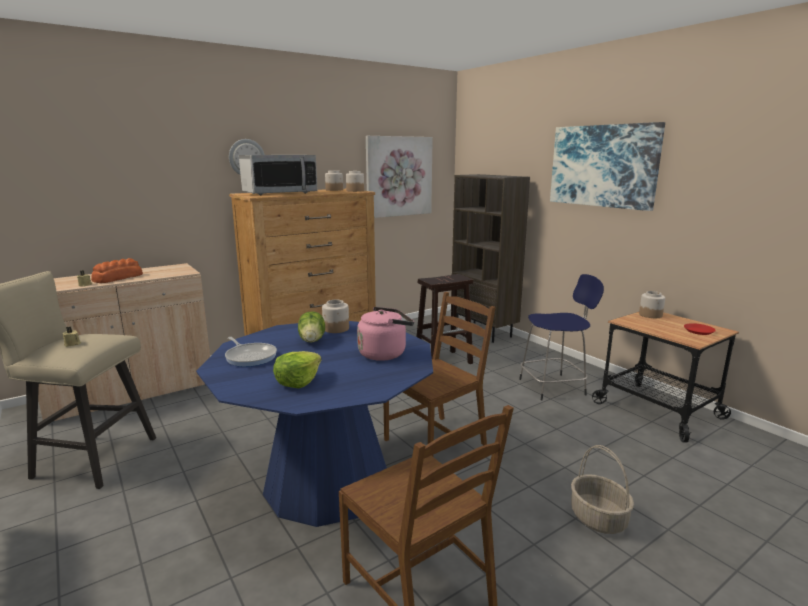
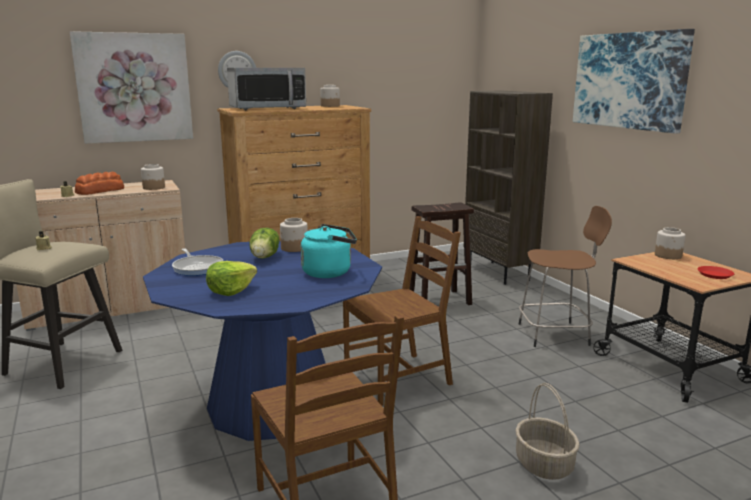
camera: 10 degrees right, 0 degrees up
jar [346,171,364,192] -> jar moved to [141,164,165,190]
pink kettle [357,307,414,361] -> turquoise kettle [301,224,357,278]
picture [366,136,433,218] -> picture moved to [69,31,193,144]
blue stool [519,274,604,400] -> brown stool [519,206,612,347]

